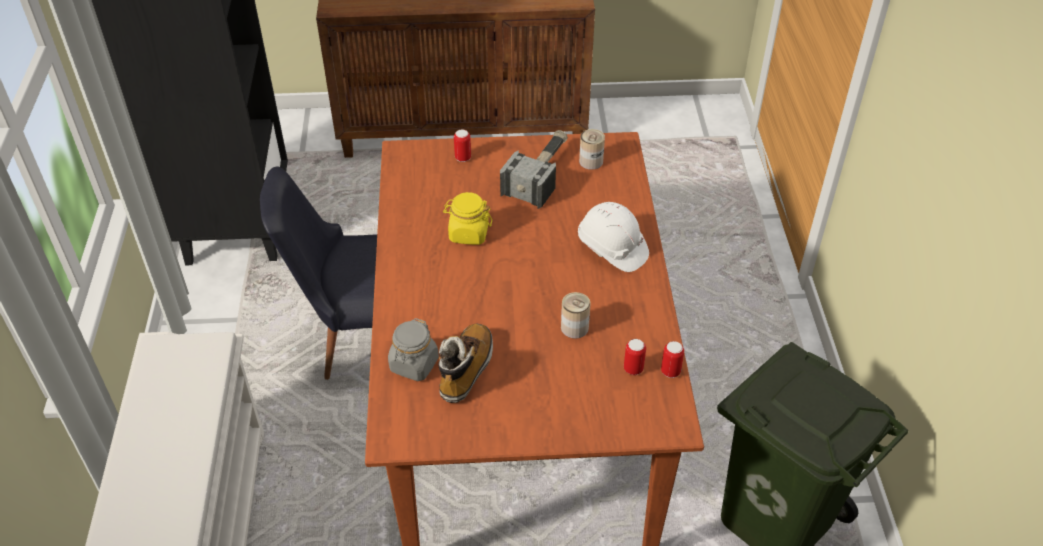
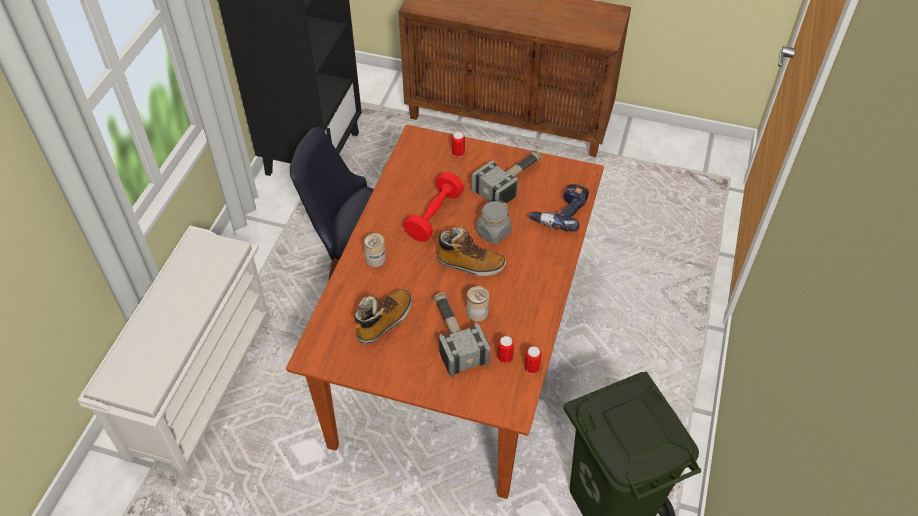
camera: 20 degrees right, 5 degrees up
grey jar [388,318,439,381] -> grey jar moved to [476,201,512,244]
yellow jar [443,192,492,245] -> red dumbbell [403,172,464,242]
white hard hat [578,202,649,272] -> none
can [579,129,605,170] -> can moved to [363,233,386,267]
none -> hammer [433,292,490,378]
none -> boot [436,227,506,276]
none -> power drill [529,184,589,232]

